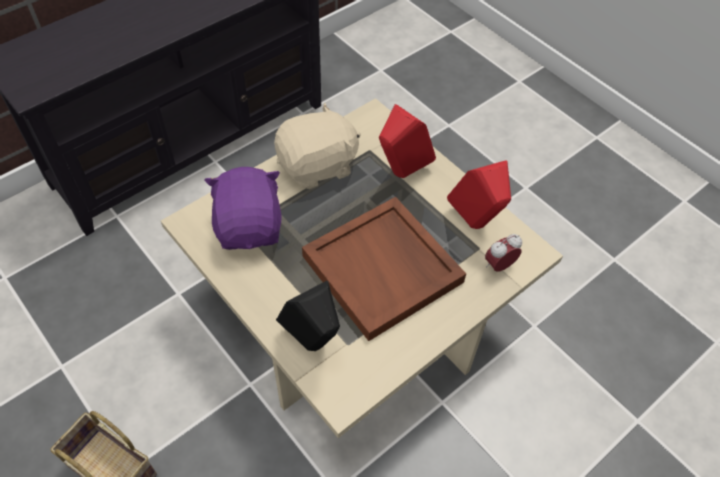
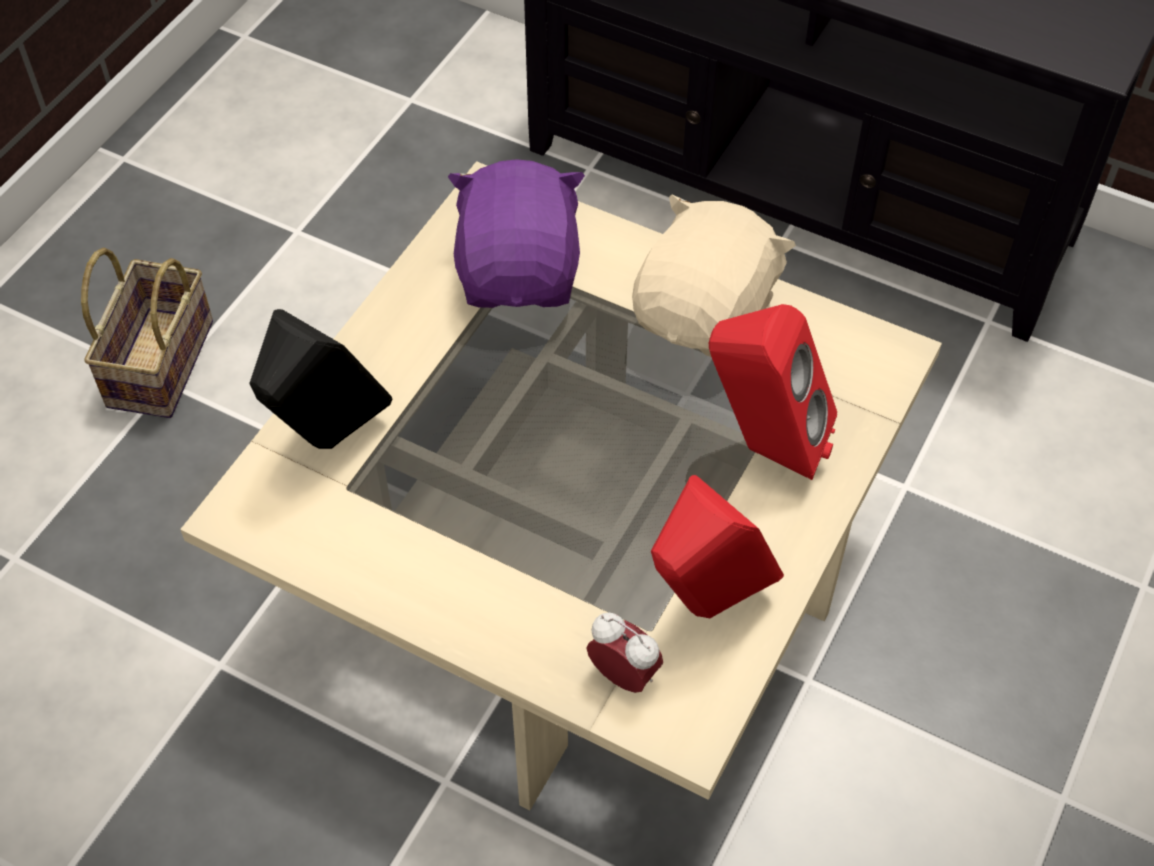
camera: 70 degrees right, 0 degrees up
purple plush toy [204,167,282,250] -> purple plush toy turned 60 degrees counterclockwise [448,159,585,308]
beige plush toy [274,103,361,189] -> beige plush toy turned 105 degrees counterclockwise [632,194,796,357]
brown tray [302,197,466,341] -> none

